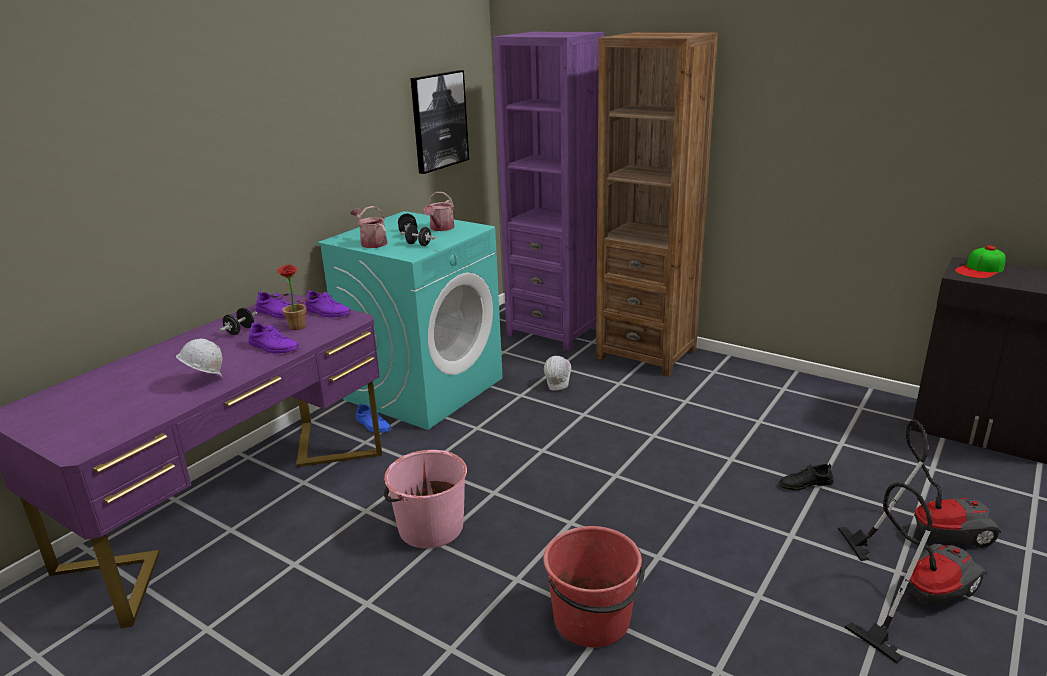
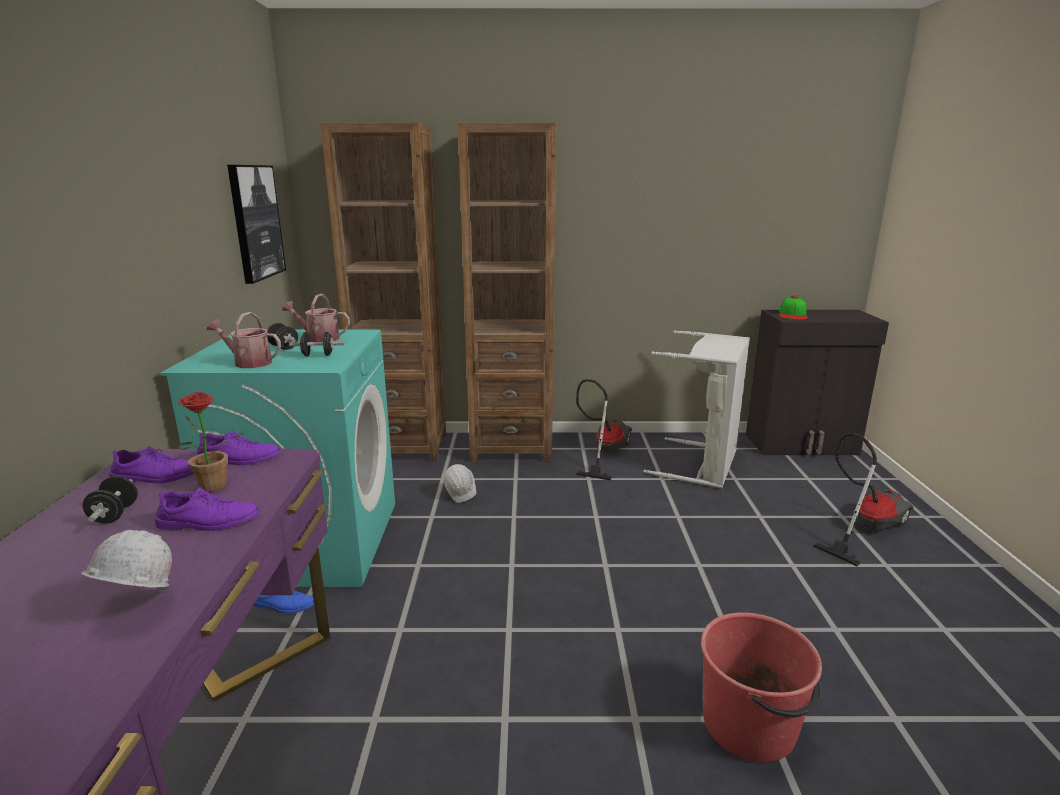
camera: 35 degrees left, 5 degrees down
pink bucket [384,450,467,548] -> none
watering can [424,192,454,231] -> watering can turned 120 degrees clockwise [282,294,350,342]
purple bookcase [493,32,604,351] -> brown bookcase [321,122,446,462]
black shoe [779,464,834,490] -> none
vacuum cleaner [844,482,987,664] -> vacuum cleaner moved to [576,379,632,481]
none -> grey laundry basket [643,331,750,488]

